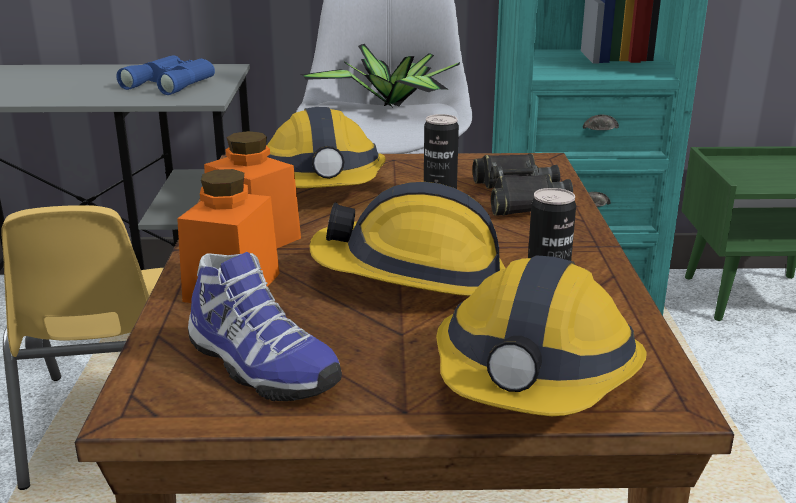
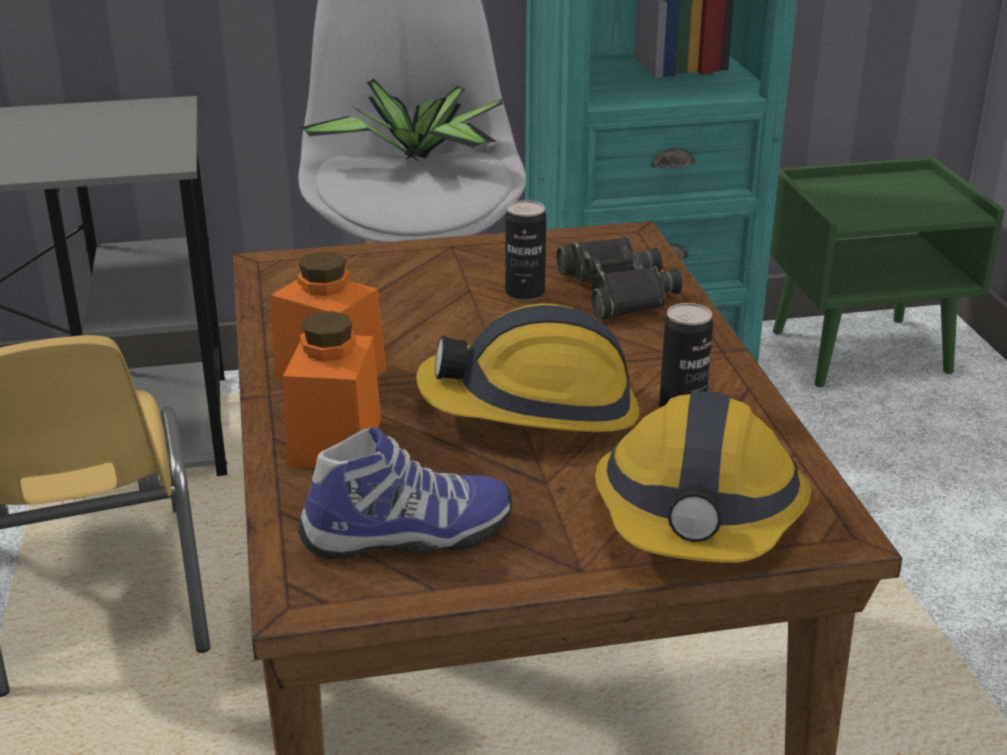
camera: 10 degrees left, 5 degrees up
blue binoculars [116,55,215,95] -> none
shoe [188,252,342,401] -> shoe turned 45 degrees counterclockwise [298,427,512,559]
hard hat [267,107,386,188] -> none

